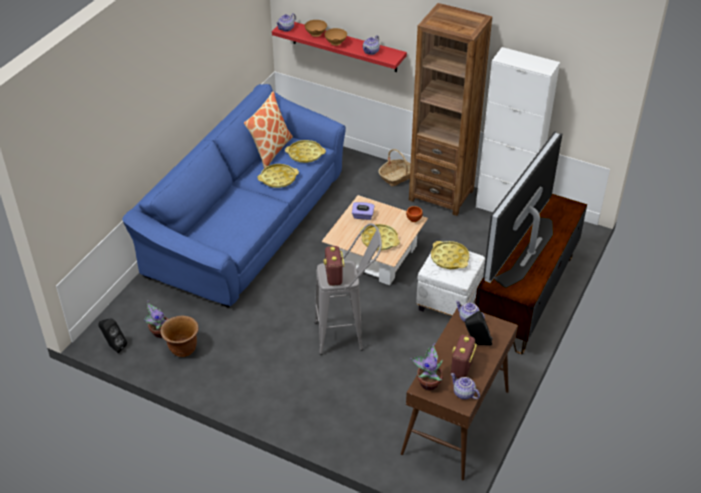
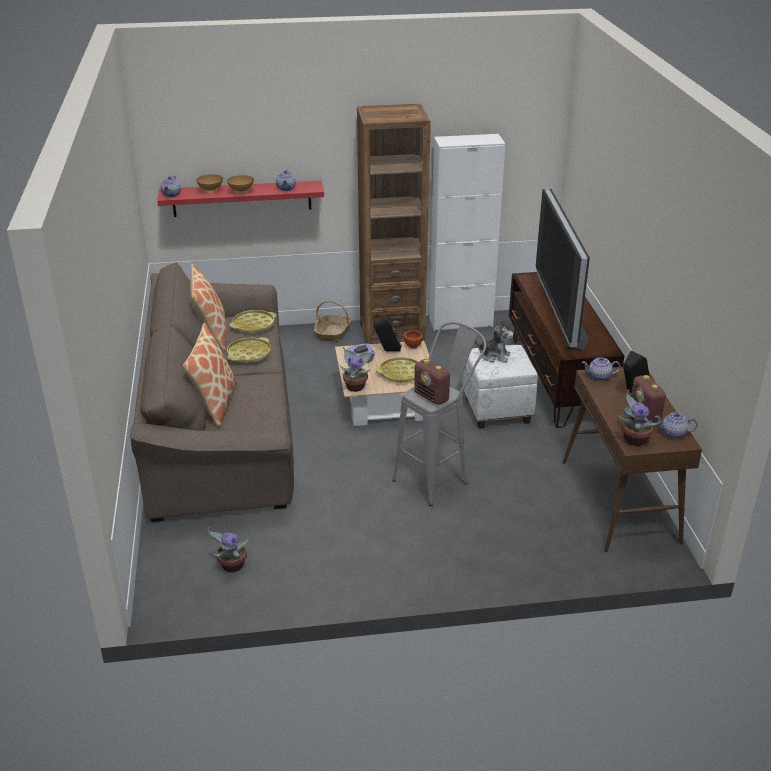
camera: 35 degrees left, 10 degrees down
black speaker [98,318,127,353] -> black speaker moved to [374,315,402,352]
blue sofa [122,84,346,308] -> brown sofa [130,262,294,522]
brown planter [161,316,199,357] -> none
yellow tray [431,241,469,269] -> plush toy [475,320,514,362]
none -> pillow [183,323,237,428]
none -> potted plant [340,347,373,392]

